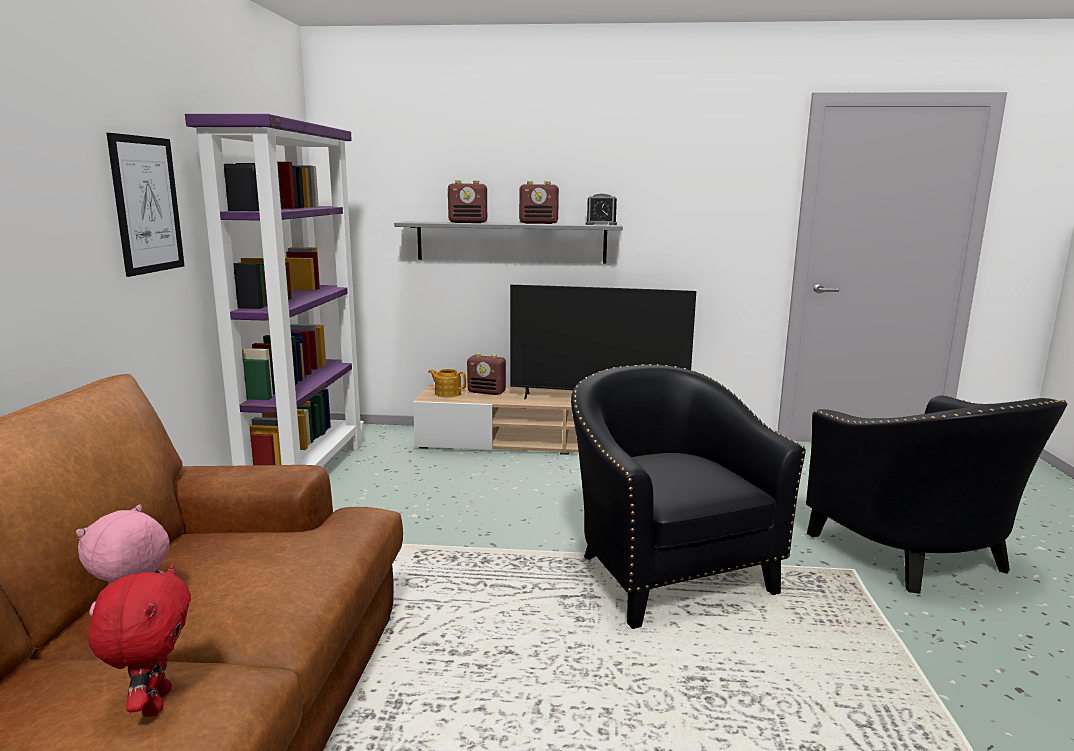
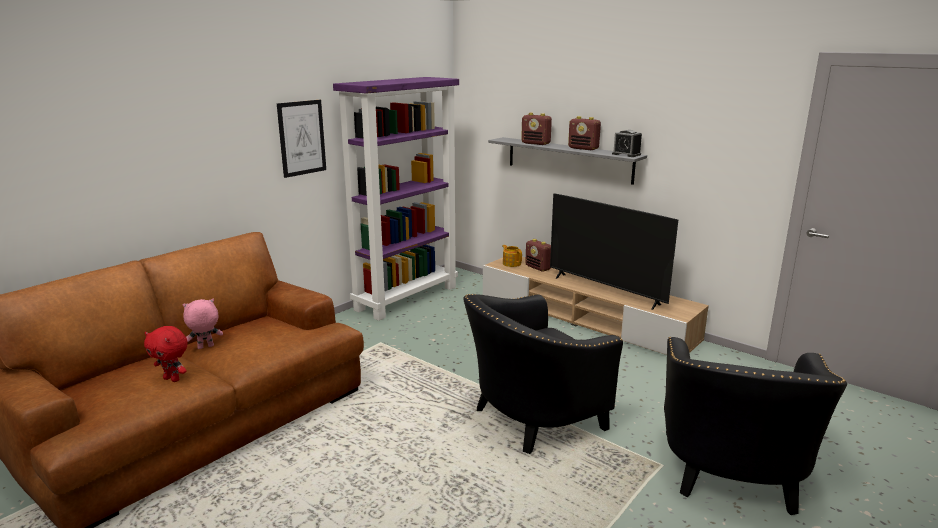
camera: 35 degrees right, 5 degrees up
red plush toy [88,564,191,717] -> red plush toy turned 90 degrees clockwise [144,326,188,382]
black armchair [571,364,806,629] -> black armchair turned 135 degrees counterclockwise [463,294,623,454]

